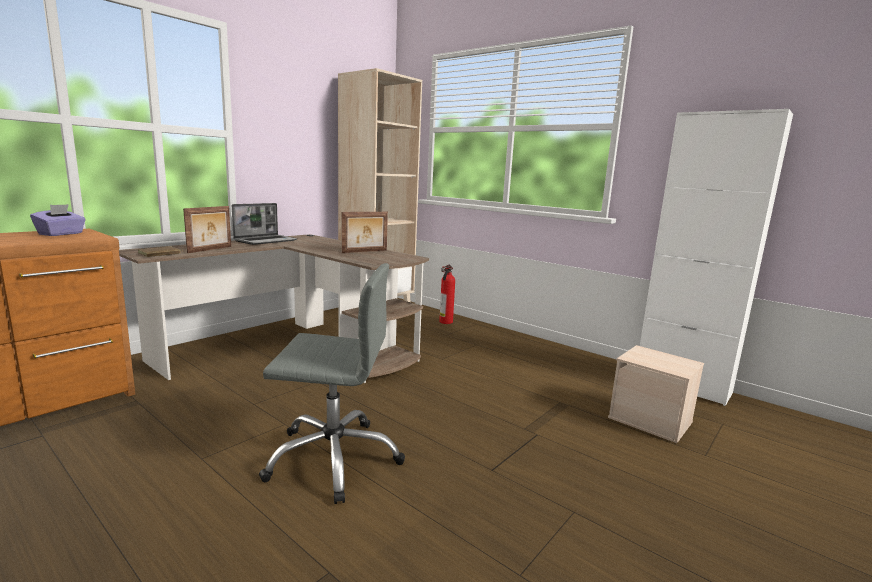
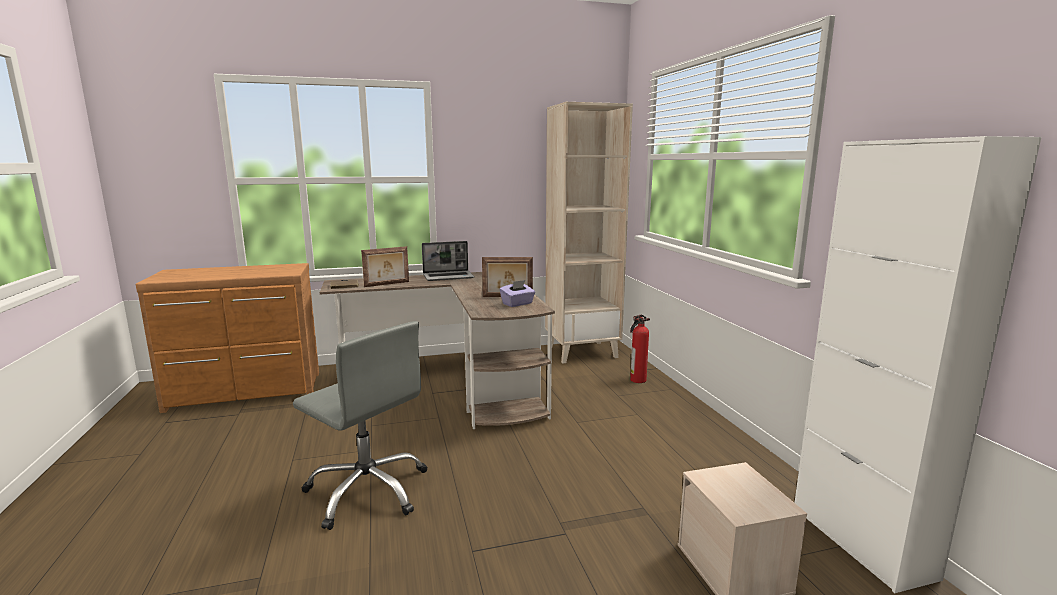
camera: 35 degrees right, 0 degrees up
purple tissue box [30,204,86,236] -> purple tissue box moved to [500,280,535,307]

